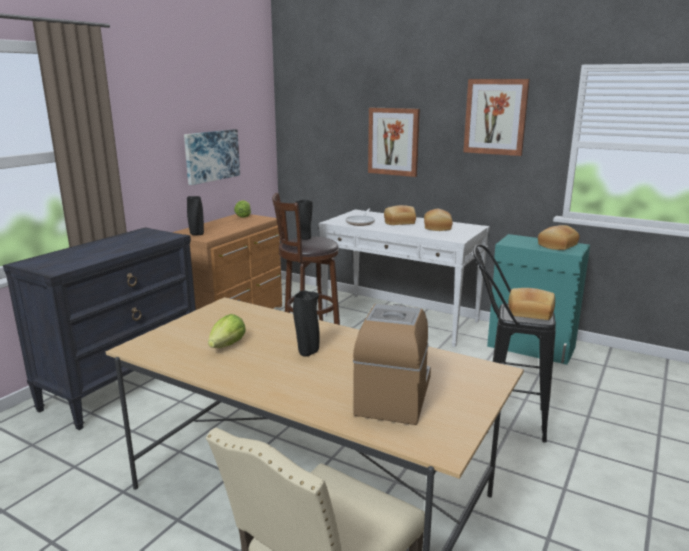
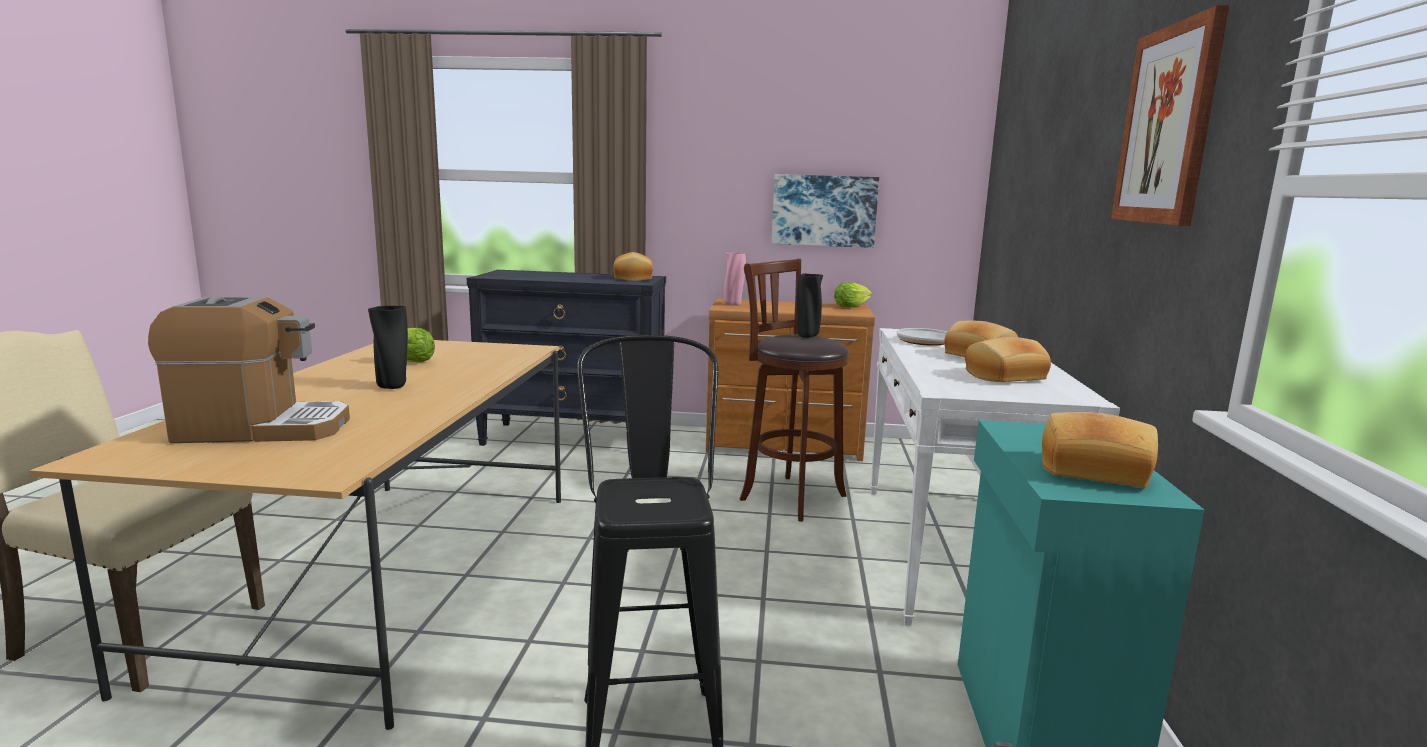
camera: 65 degrees right, 5 degrees down
black vase [187,196,204,236] -> pink vase [724,252,746,306]
picture [368,108,420,177] -> none
bread [508,288,555,320] -> bread moved to [613,252,653,281]

